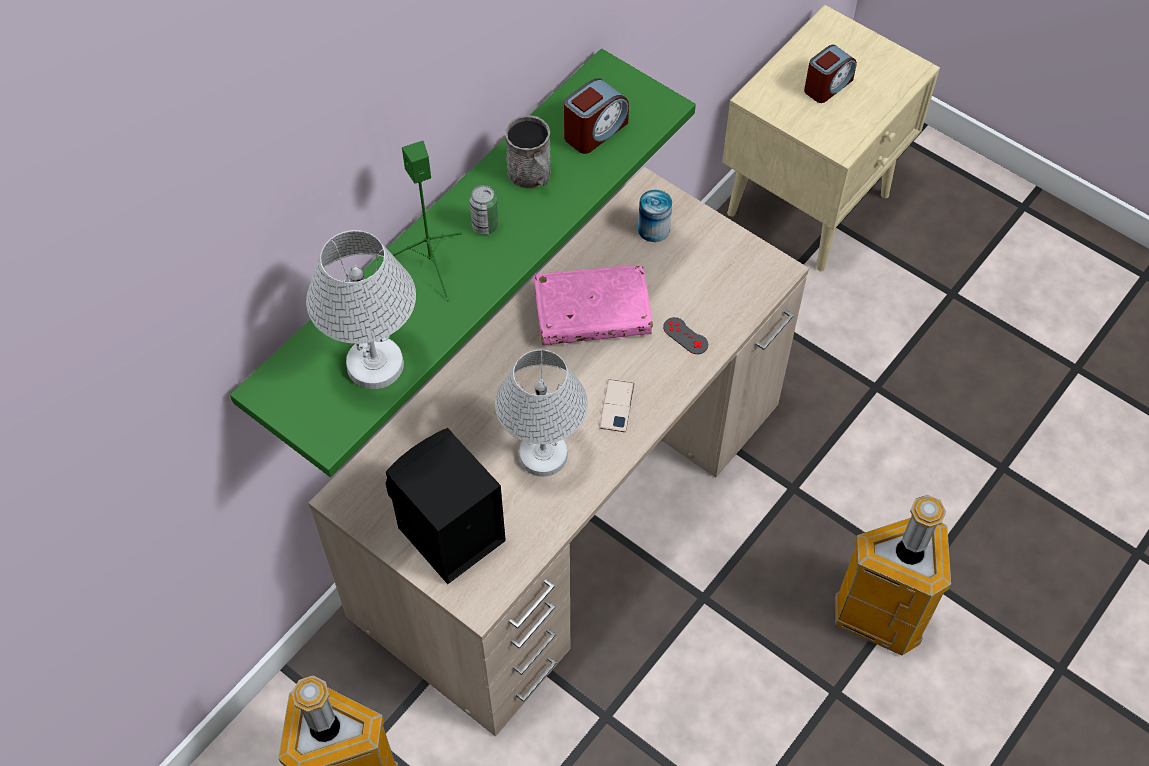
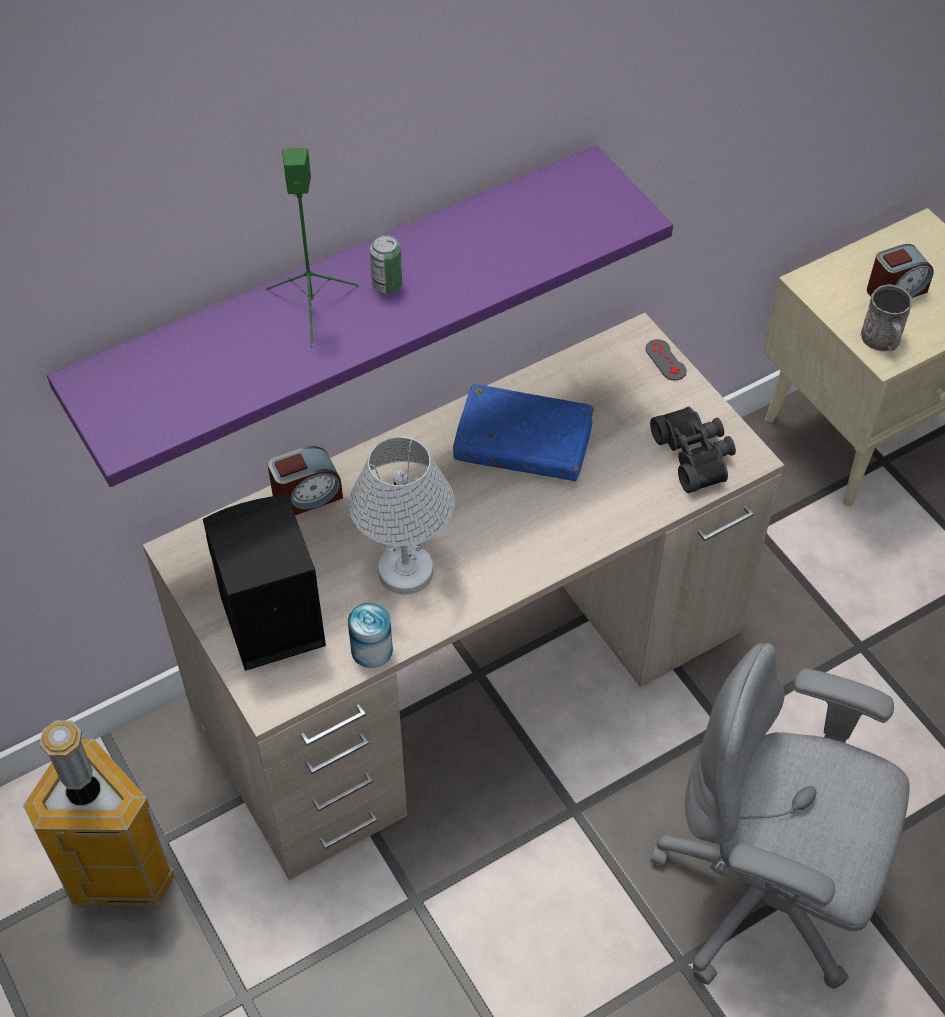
camera: 20 degrees right, 5 degrees down
green shelf [230,48,696,477] -> purple shelf [47,145,673,487]
white table lamp [306,230,416,389] -> none
grey mug [505,115,551,189] -> grey mug moved to [861,284,912,351]
pink book [534,265,653,345] -> blue book [453,384,594,481]
alarm clock [564,78,629,154] -> alarm clock moved to [268,446,343,515]
phone [599,379,634,432] -> none
can [638,190,672,242] -> can moved to [348,602,393,668]
grey game controller [663,317,708,354] -> grey game controller moved to [645,339,687,381]
trash can [834,495,951,656] -> grey office chair [650,642,910,989]
none -> black binoculars [650,407,736,493]

